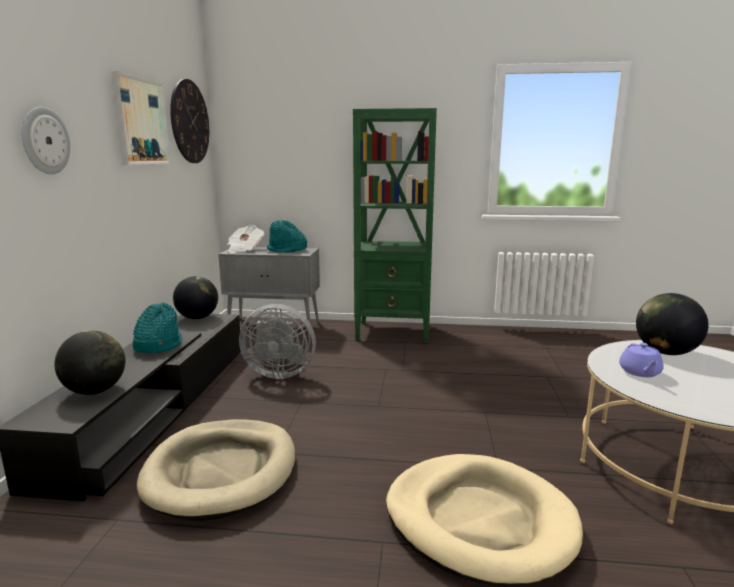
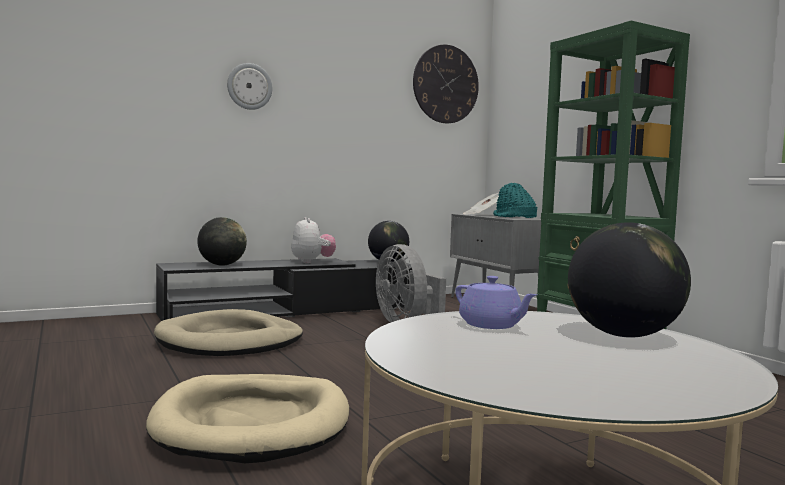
camera: 55 degrees right, 10 degrees down
picture [111,71,171,165] -> none
turquoise hat [132,302,182,353] -> plush toy [291,217,336,263]
purple teapot [619,343,664,377] -> purple teapot turned 105 degrees counterclockwise [455,276,537,329]

